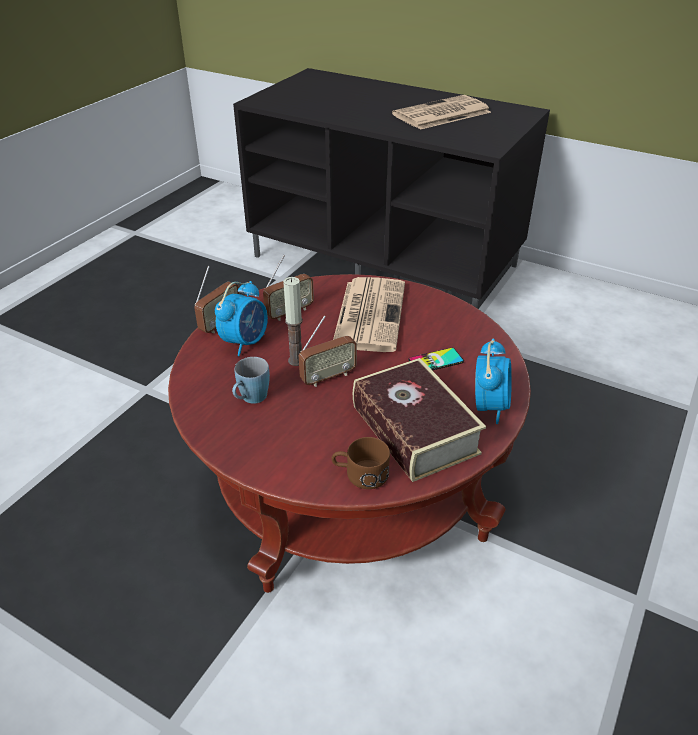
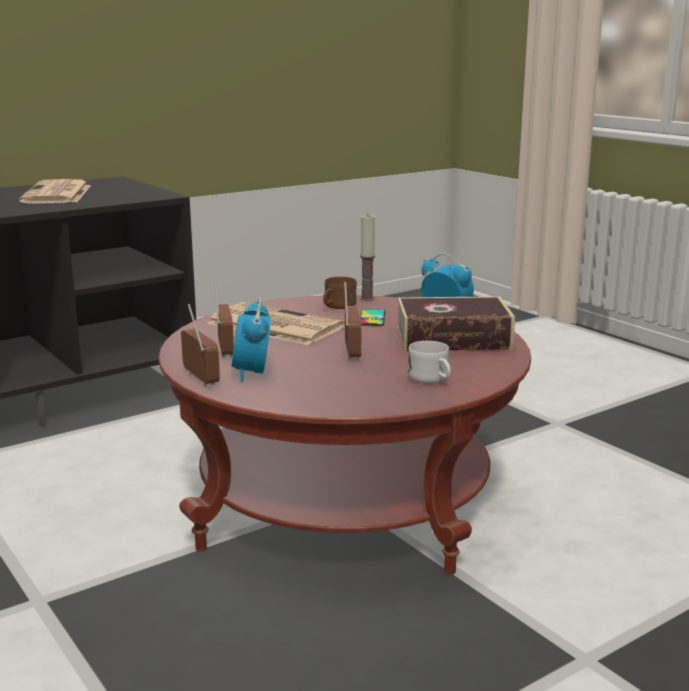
camera: 65 degrees left, 20 degrees down
alarm clock [215,281,268,356] -> alarm clock turned 150 degrees counterclockwise [231,298,271,382]
blue mug [232,357,270,404] -> none
candle [283,277,303,366] -> candle moved to [360,214,375,301]
brown mug [331,437,390,489] -> brown mug moved to [323,277,357,309]
none -> white mug [408,341,451,383]

